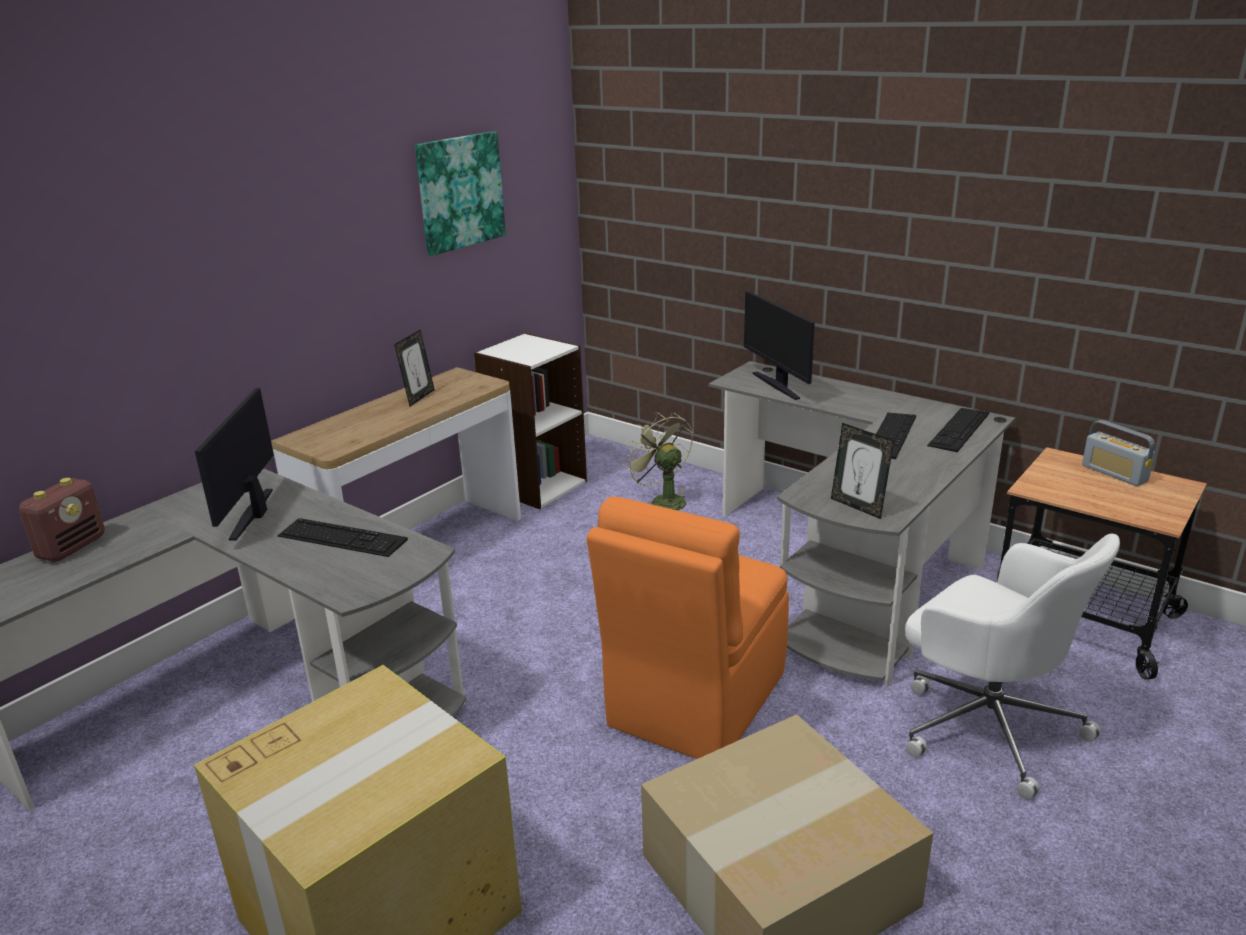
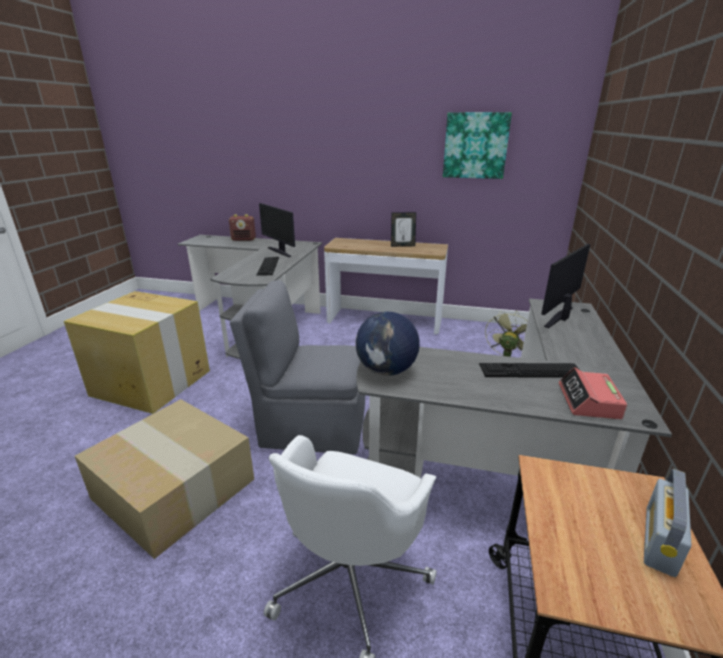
camera: 65 degrees right, 0 degrees up
monitor [195,388,274,541] -> monitor turned 105 degrees counterclockwise [259,203,295,257]
white bookcase [474,333,587,509] -> none
orange chair [587,497,789,759] -> grey chair [230,280,365,454]
picture frame [831,423,894,519] -> globe [355,312,420,376]
keyboard [927,408,989,452] -> alarm clock [559,367,627,420]

